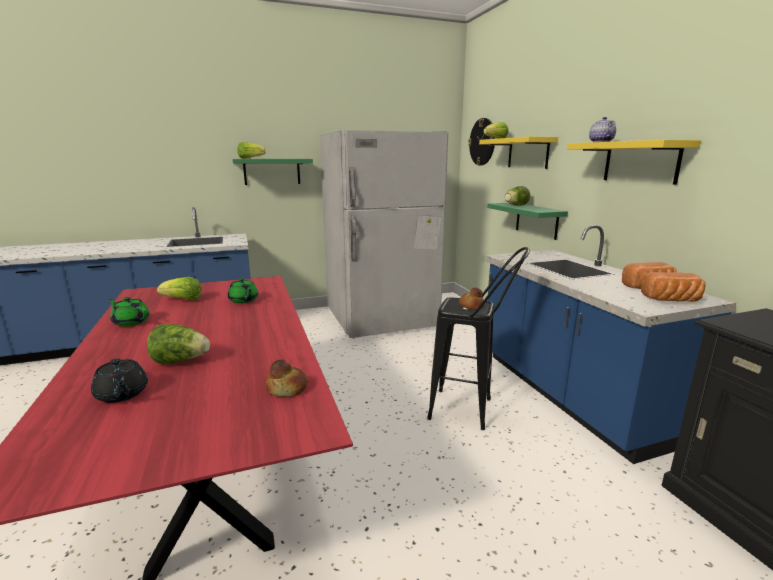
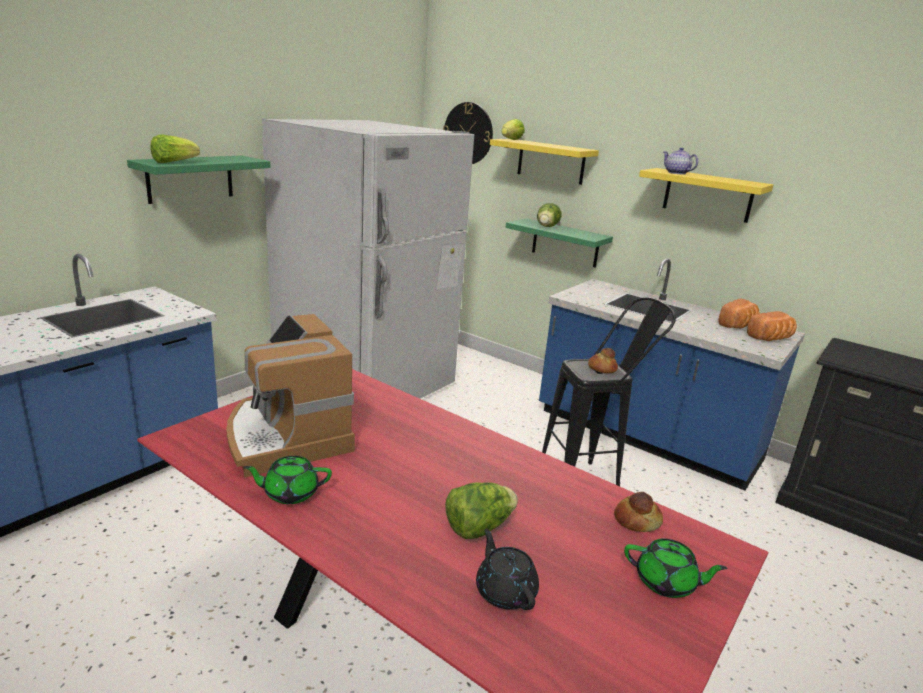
camera: 35 degrees left, 5 degrees up
black teapot [91,358,148,403] -> black teapot turned 135 degrees counterclockwise [476,529,539,610]
lettuce [157,277,202,301] -> coffee machine [226,314,355,478]
green teapot [228,278,258,304] -> green teapot moved to [624,538,727,598]

